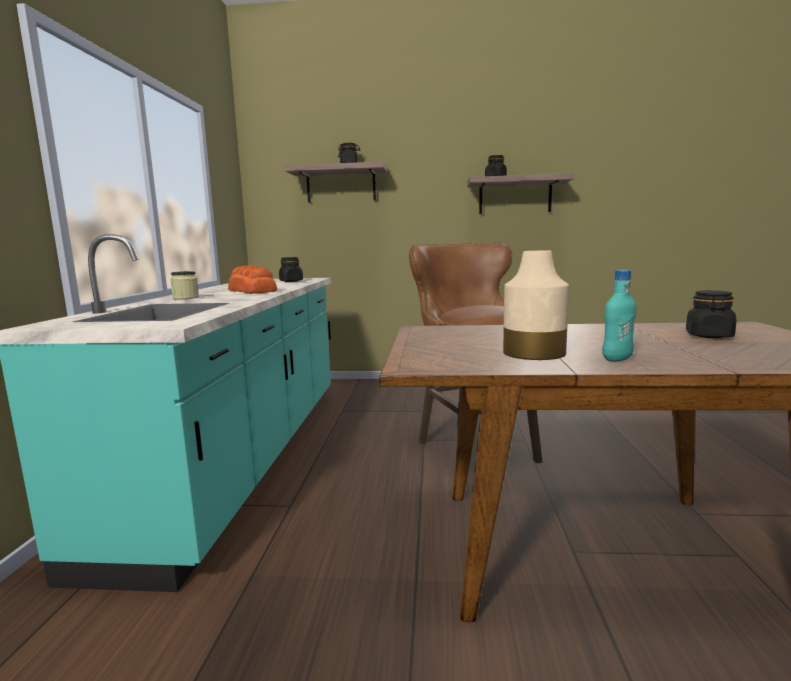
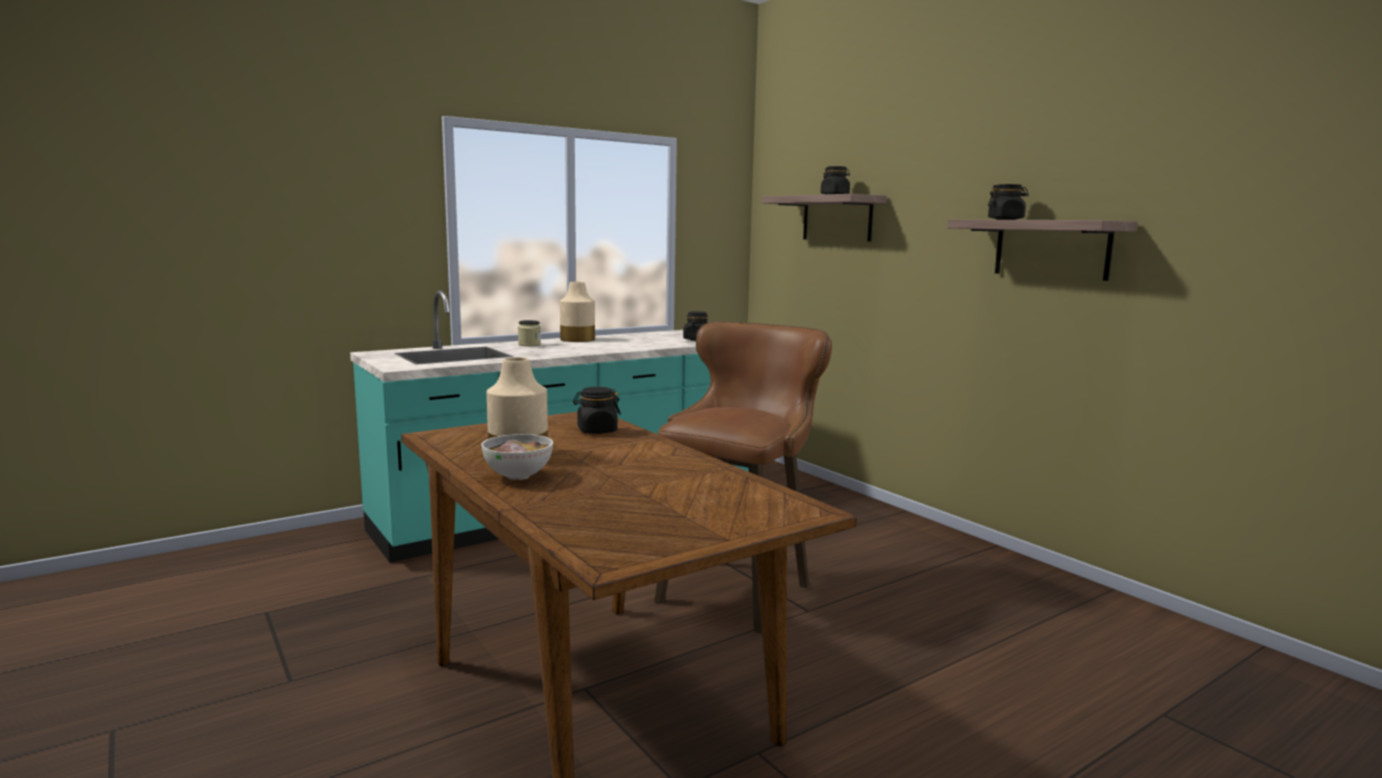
camera: 50 degrees right, 0 degrees up
bread [228,265,277,294] -> none
turquoise bottle [602,270,636,361] -> bowl [481,434,553,480]
black jar [686,290,736,338] -> black jar moved to [573,387,621,434]
none -> beige vase [560,282,595,342]

